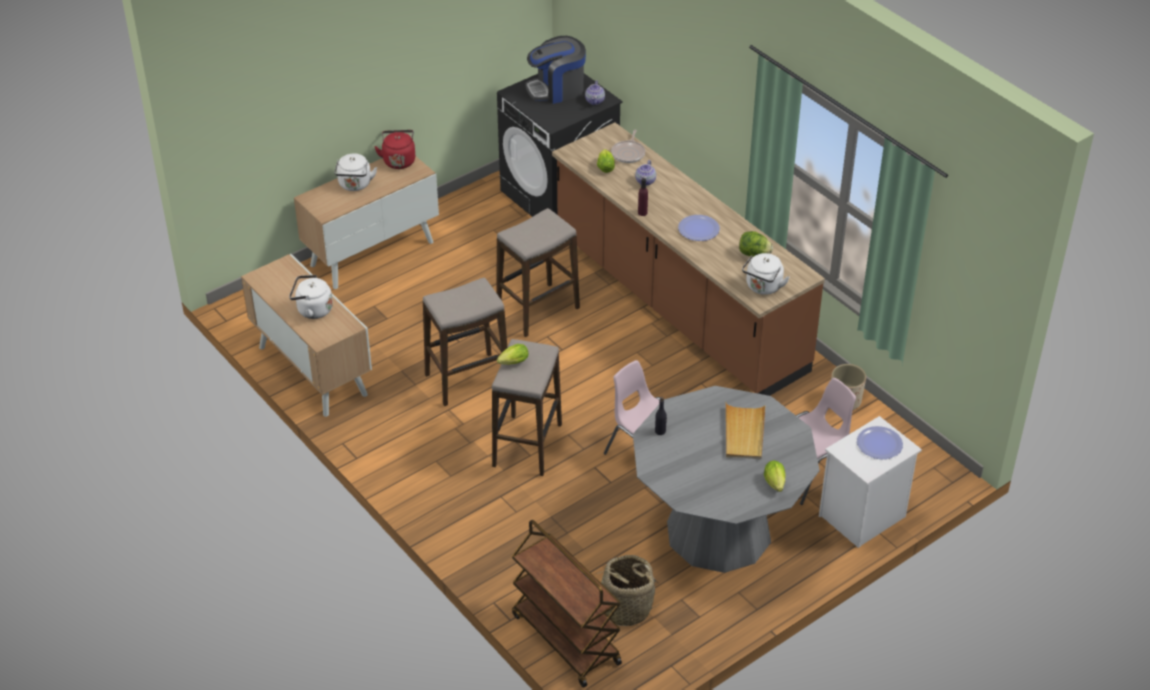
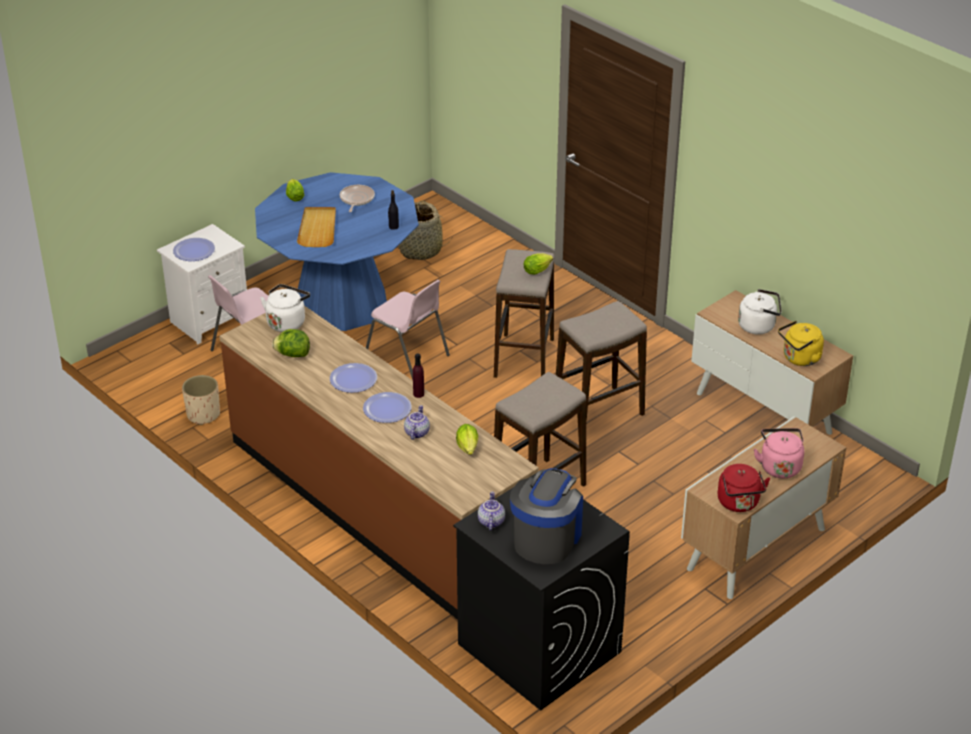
camera: 175 degrees right, 5 degrees down
white kettle [335,154,377,191] -> pink kettle [754,428,804,478]
brown cart [512,520,622,688] -> none
coffee machine [526,36,586,104] -> coffee machine turned 45 degrees counterclockwise [510,468,583,564]
frying pan [611,130,645,163] -> frying pan moved to [340,185,375,212]
grey dining table [633,386,820,573] -> blue dining table [255,172,419,331]
none -> plate [363,392,412,423]
none -> yellow kettle [778,321,824,366]

